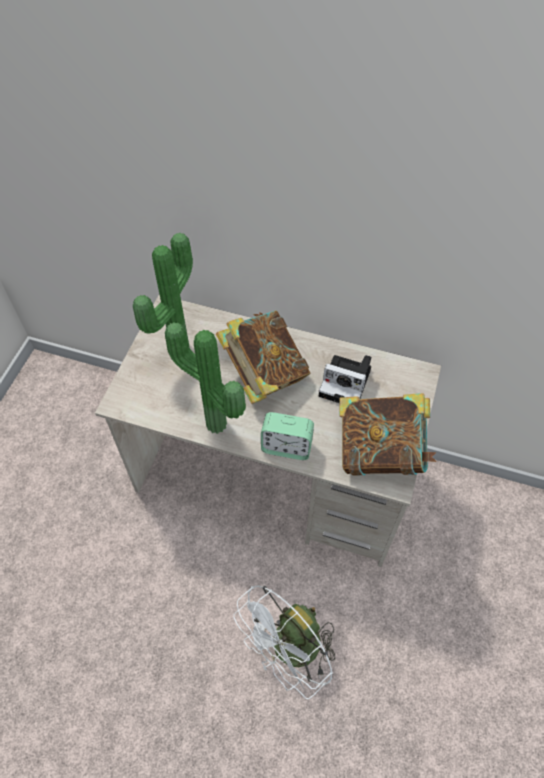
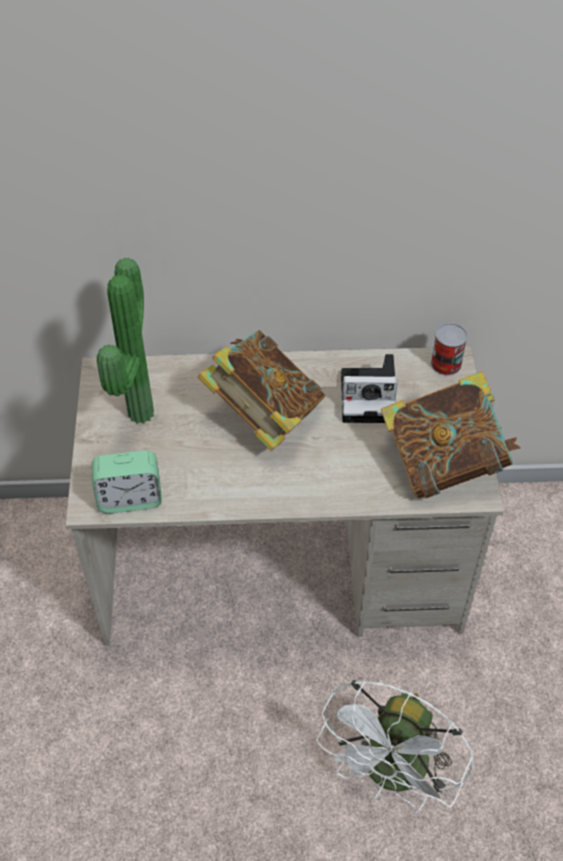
camera: 20 degrees left, 5 degrees down
potted plant [165,322,246,434] -> none
alarm clock [261,412,314,460] -> alarm clock moved to [92,450,162,514]
none -> can [431,323,468,375]

